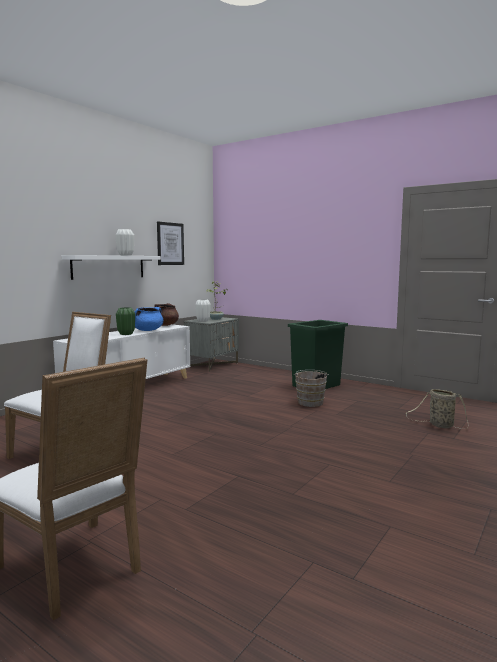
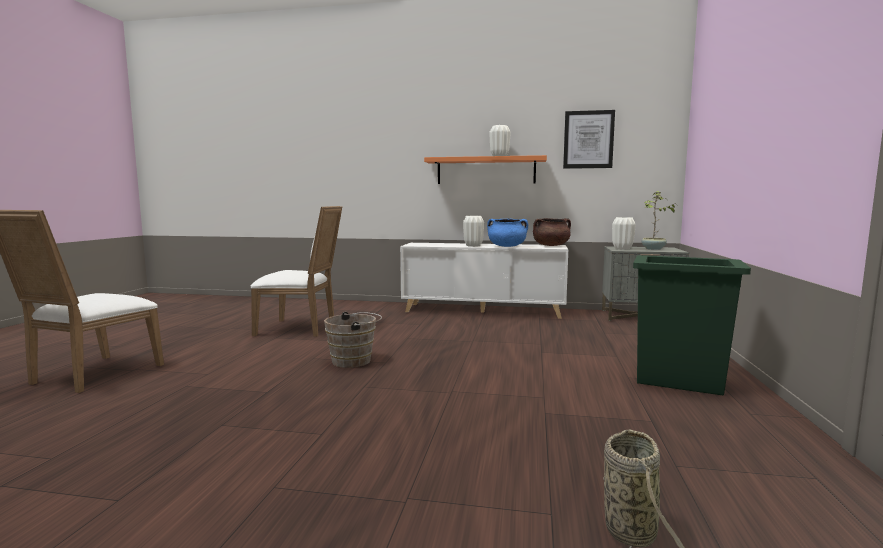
camera: 65 degrees right, 0 degrees up
white shelf [62,255,161,280] -> orange shelf [424,155,547,184]
green vase [116,307,135,335] -> white vase [463,216,484,247]
brown bucket [294,370,329,407] -> brown bucket moved to [324,312,382,368]

